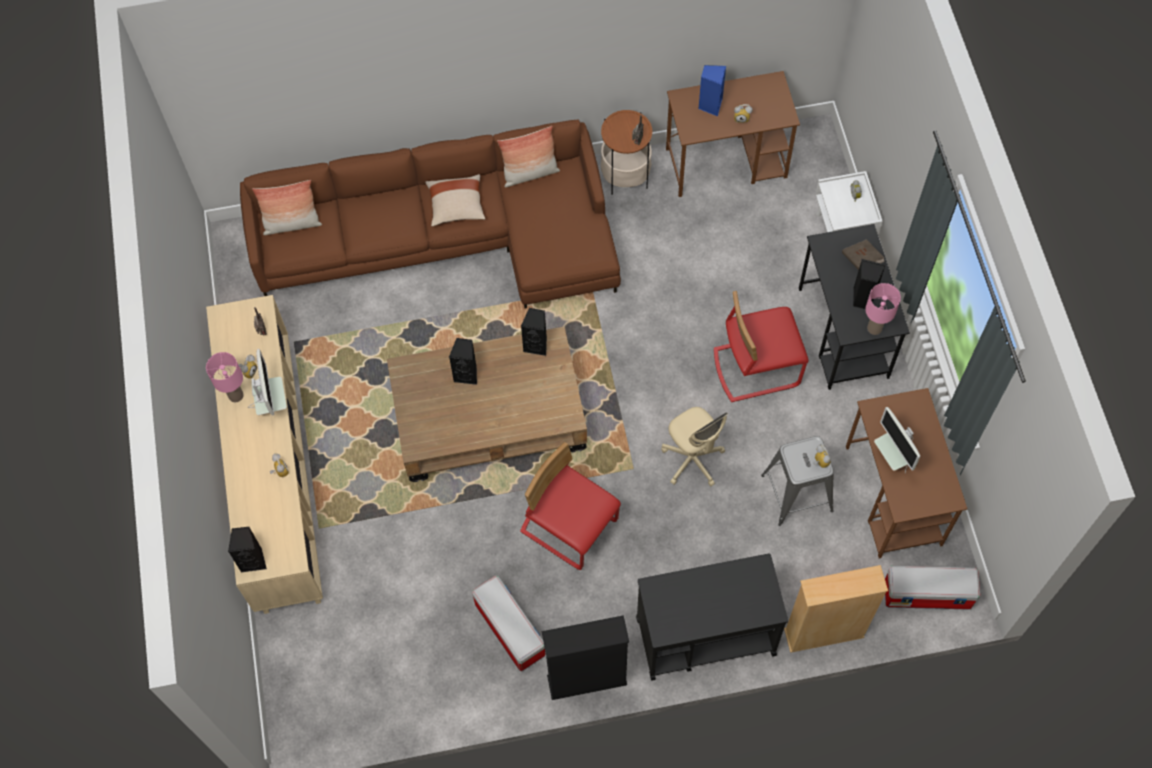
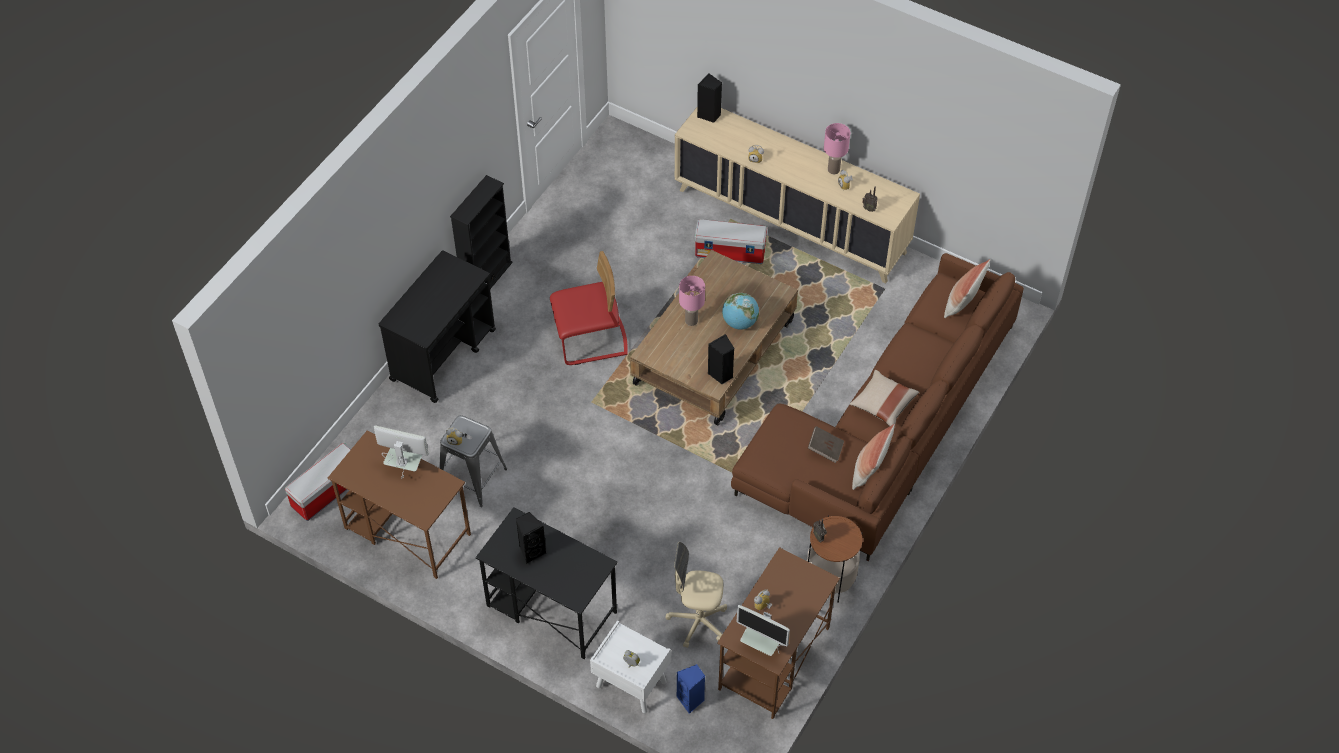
camera: 130 degrees right, 10 degrees down
monitor [248,349,287,416] -> monitor moved to [737,605,790,656]
black speaker [449,338,477,385] -> globe [722,293,759,330]
storage box [472,576,545,671] -> storage box moved to [695,219,767,264]
beige office chair [661,407,728,486] -> beige office chair moved to [665,542,727,648]
blue speaker [698,65,726,116] -> blue speaker moved to [677,664,705,714]
red chair [714,291,809,402] -> none
beige bookcase [784,565,888,653] -> none
brown book [842,239,885,270] -> brown book moved to [808,426,844,463]
pink table lamp [865,283,901,335] -> pink table lamp moved to [679,276,705,326]

